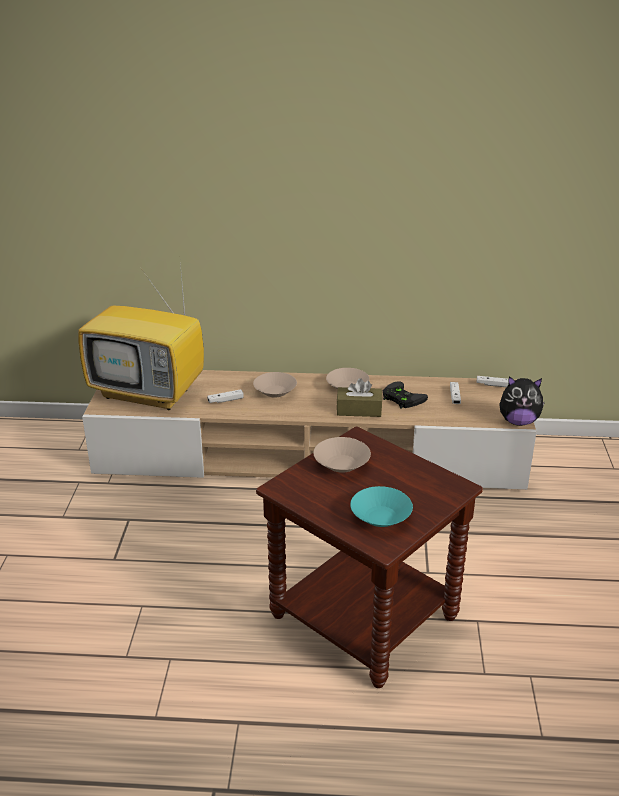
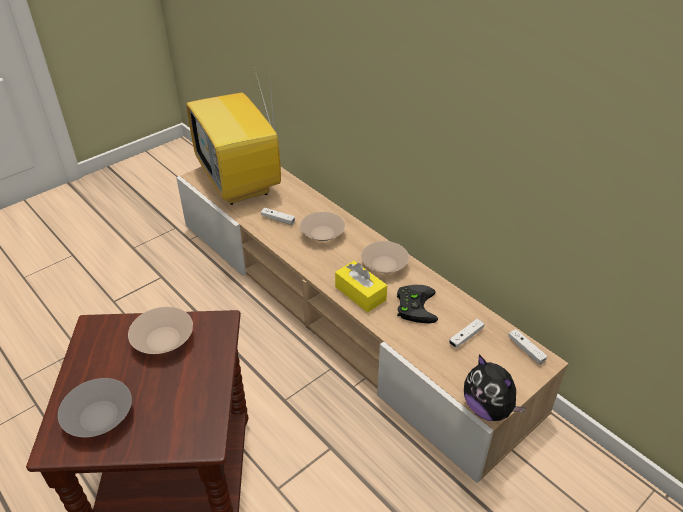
camera: 45 degrees right, 10 degrees up
brown tissue box [337,378,382,417] -> yellow tissue box [335,261,387,312]
turquoise bowl [350,486,413,527] -> grey bowl [58,378,132,437]

